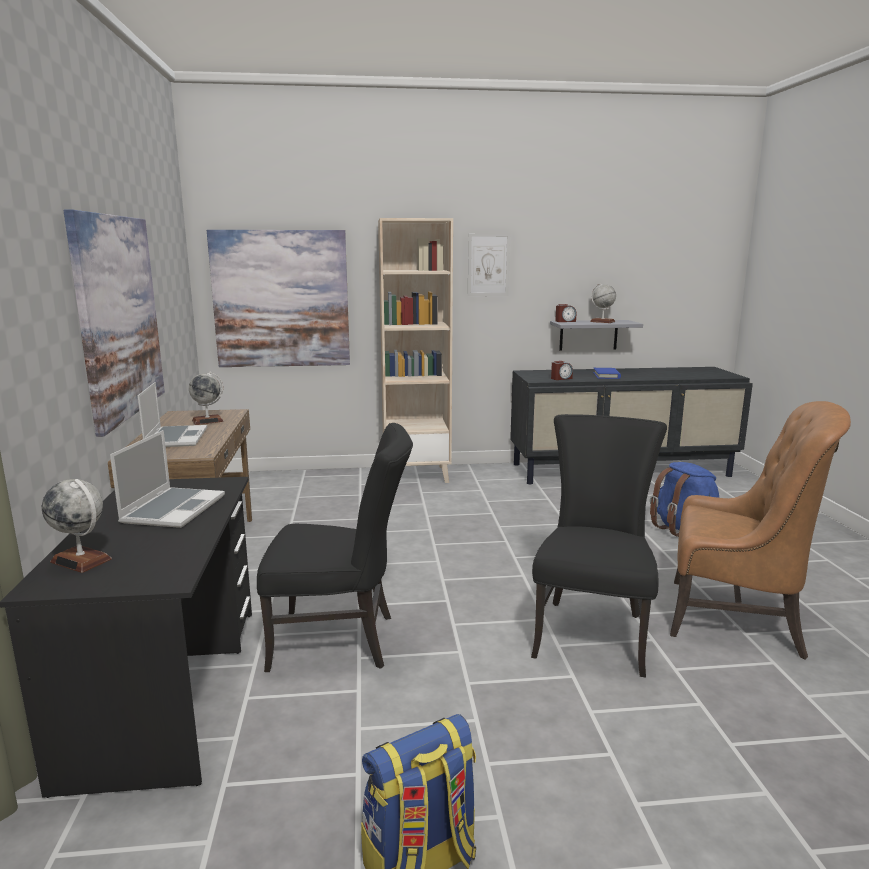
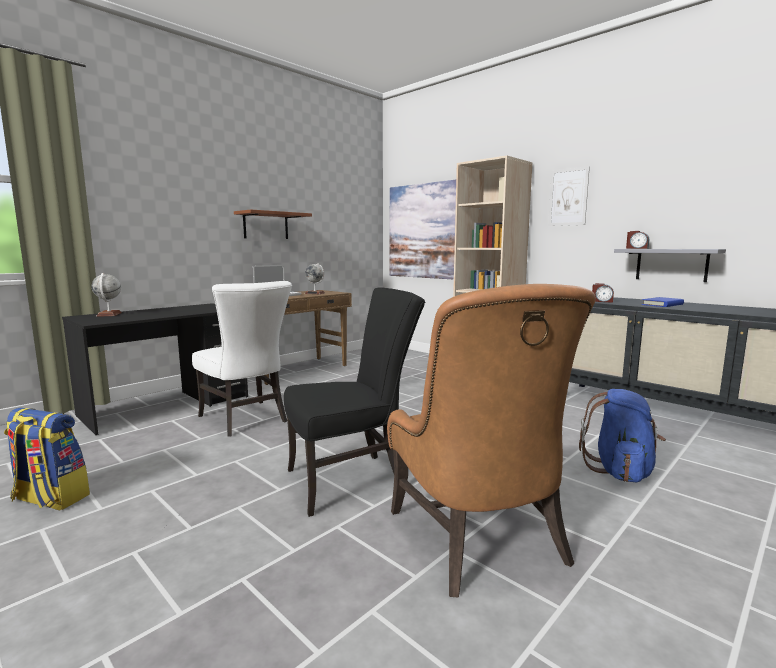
camera: 50 degrees right, 5 degrees down
picture [63,209,165,437] -> brown shelf [234,209,312,239]
laptop [110,430,225,528] -> none
black chair [257,423,413,672] -> white chair [192,281,292,437]
globe [590,283,616,323] -> none

